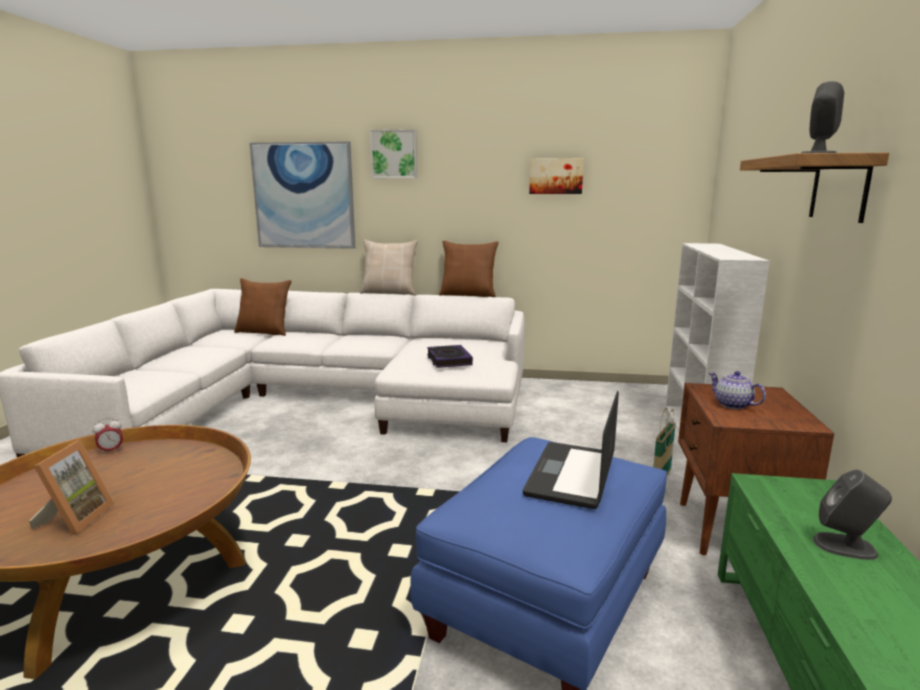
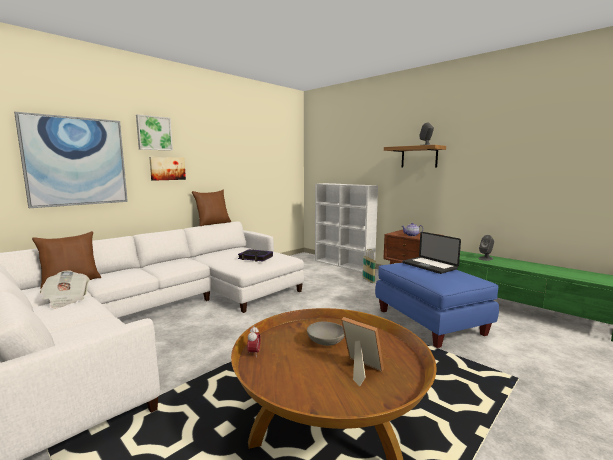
camera: 55 degrees left, 5 degrees down
beige pillow [360,240,418,295] -> none
picture [529,158,584,194] -> picture moved to [149,157,186,181]
none -> newspaper [40,270,90,308]
none -> grey bowl [307,322,345,346]

